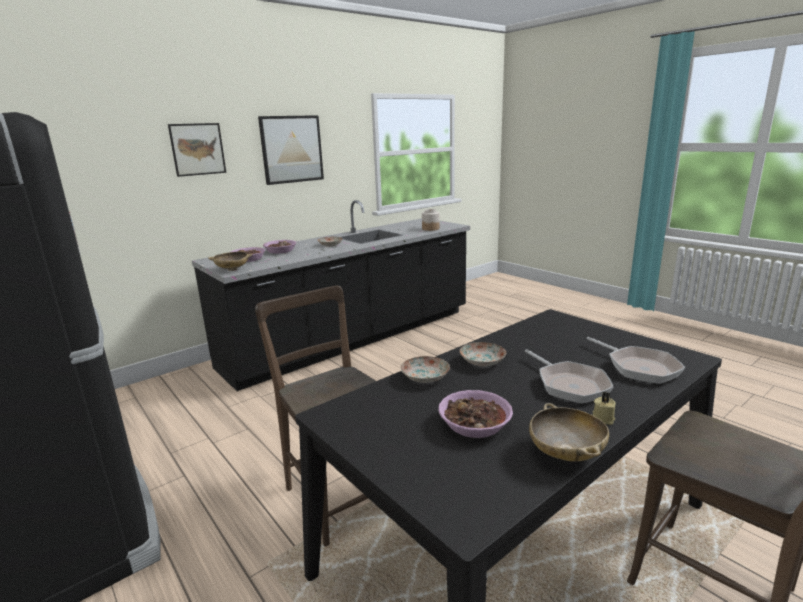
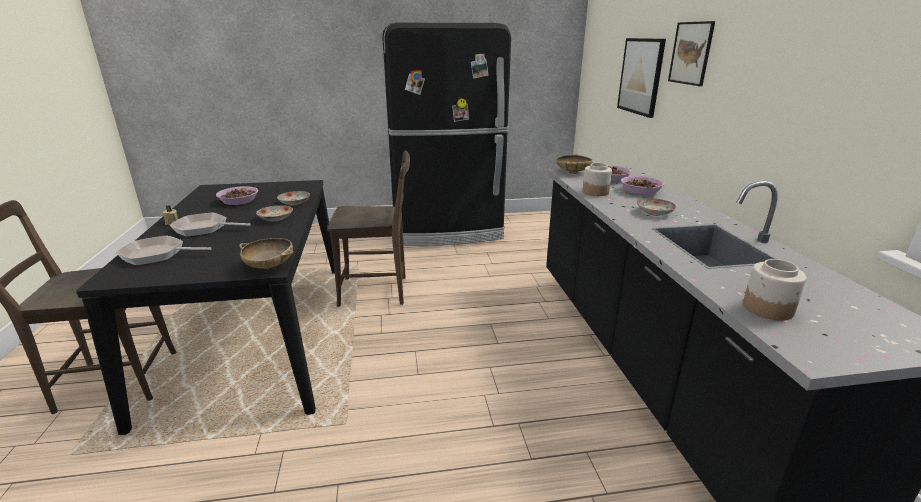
camera: 120 degrees right, 5 degrees up
picture [258,115,324,185] -> picture moved to [617,38,666,118]
beige bowl [529,403,609,462] -> beige bowl moved to [239,238,294,269]
none -> jar [583,163,612,196]

